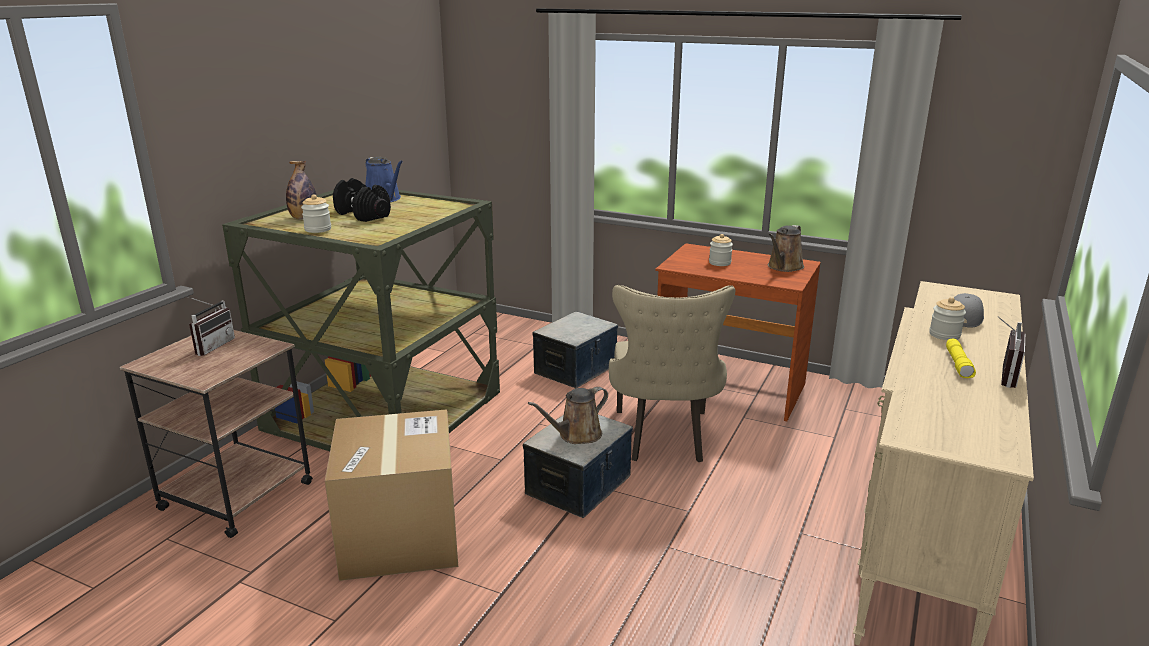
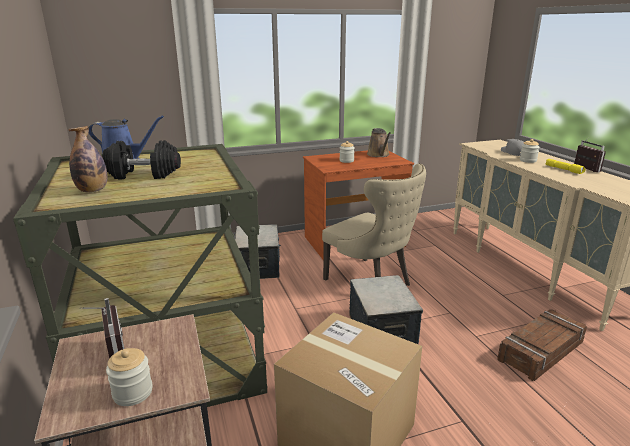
camera: 45 degrees left, 0 degrees up
jar [301,194,331,233] -> jar moved to [106,348,153,406]
brown watering can [528,387,608,444] -> none
none -> crate [497,309,587,381]

